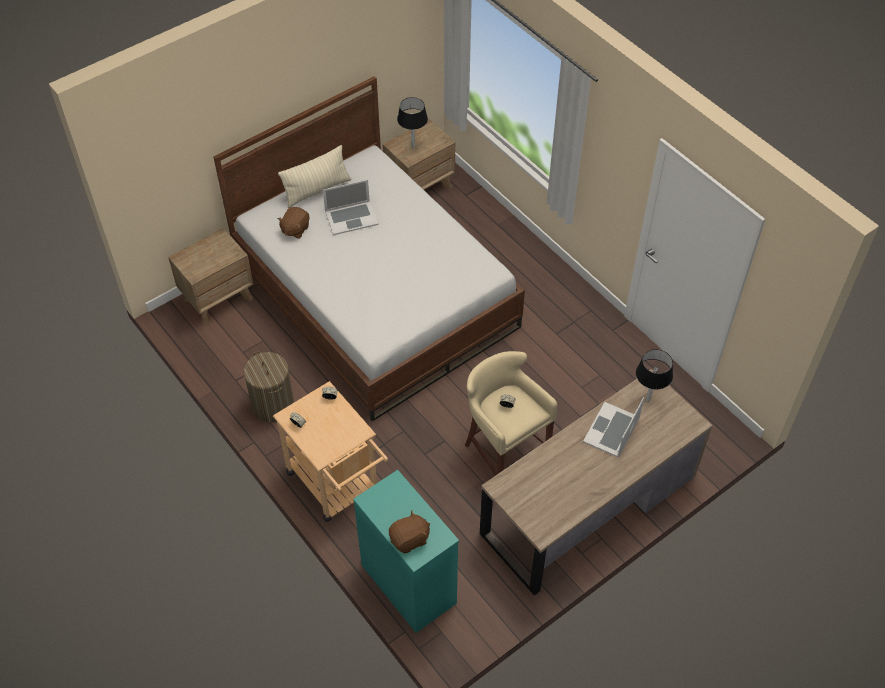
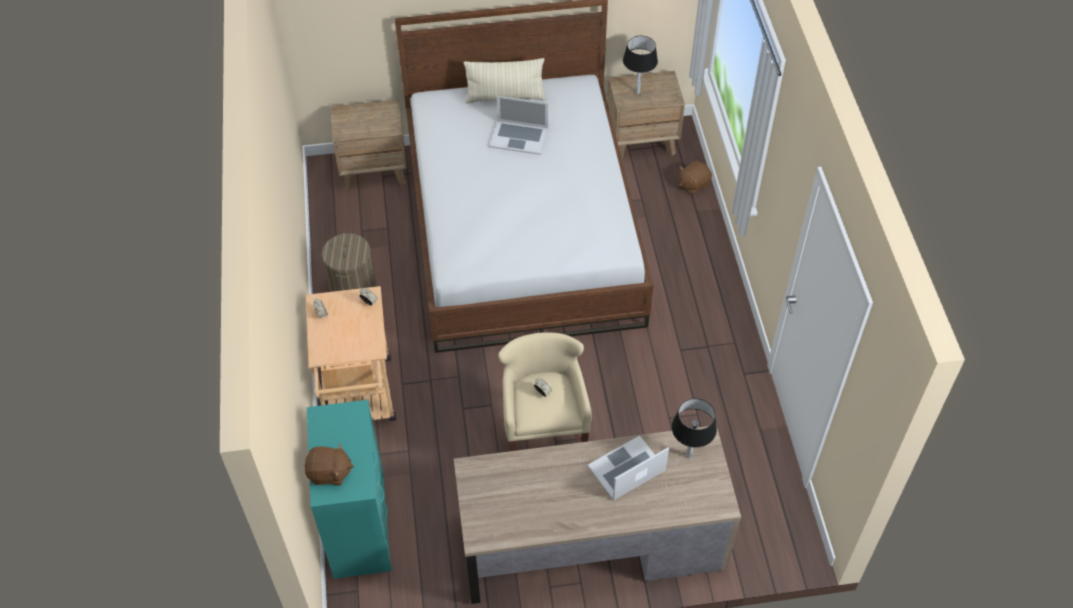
camera: 30 degrees right, 0 degrees up
brown plush toy [278,207,309,239] -> brown plush toy moved to [679,161,712,194]

